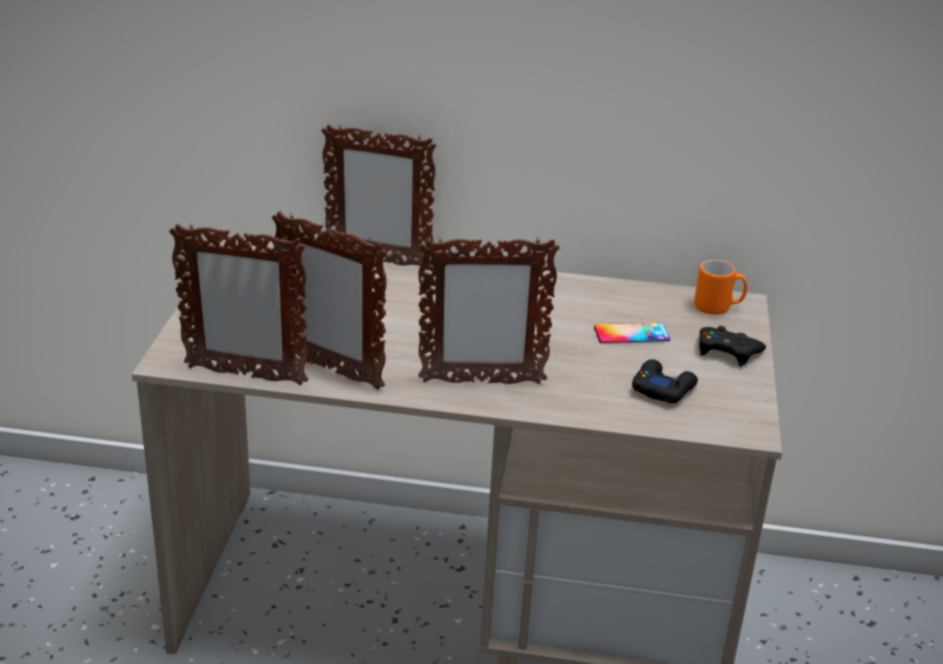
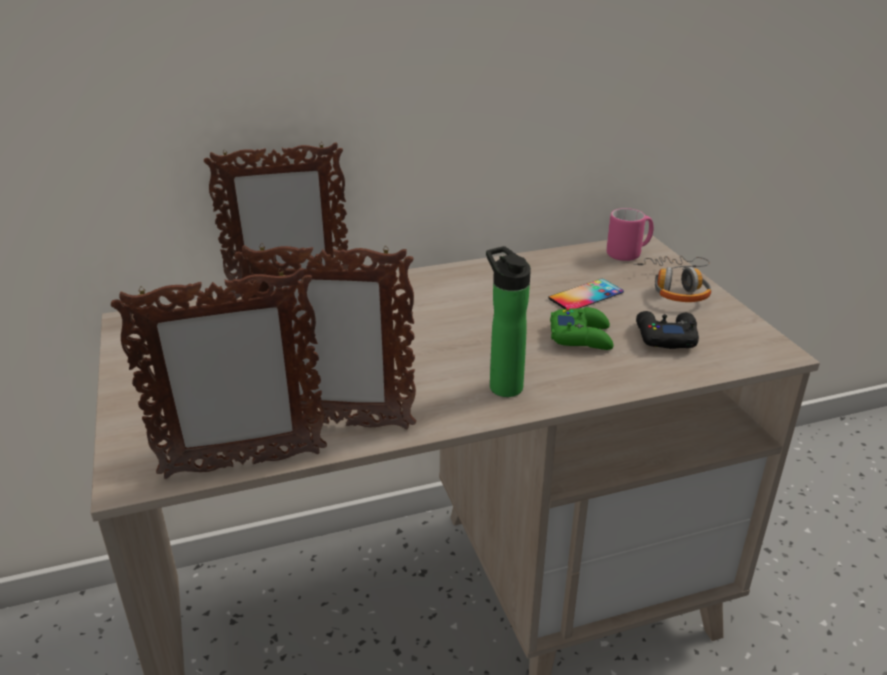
camera: 25 degrees left, 0 degrees up
picture frame [418,237,560,385] -> bottle [486,246,531,397]
orange mug [694,260,747,315] -> pink mug [606,208,654,261]
black game controller [699,326,766,367] -> headphones [633,256,711,302]
none -> green game controller [550,307,613,350]

